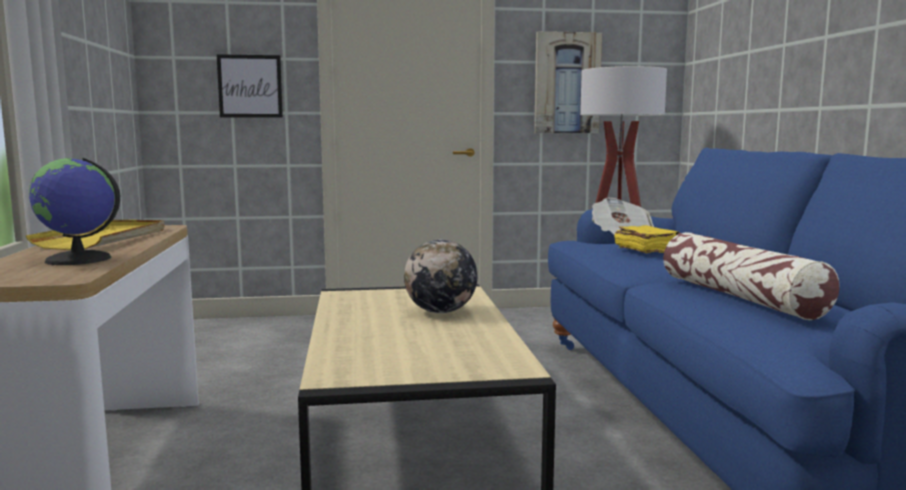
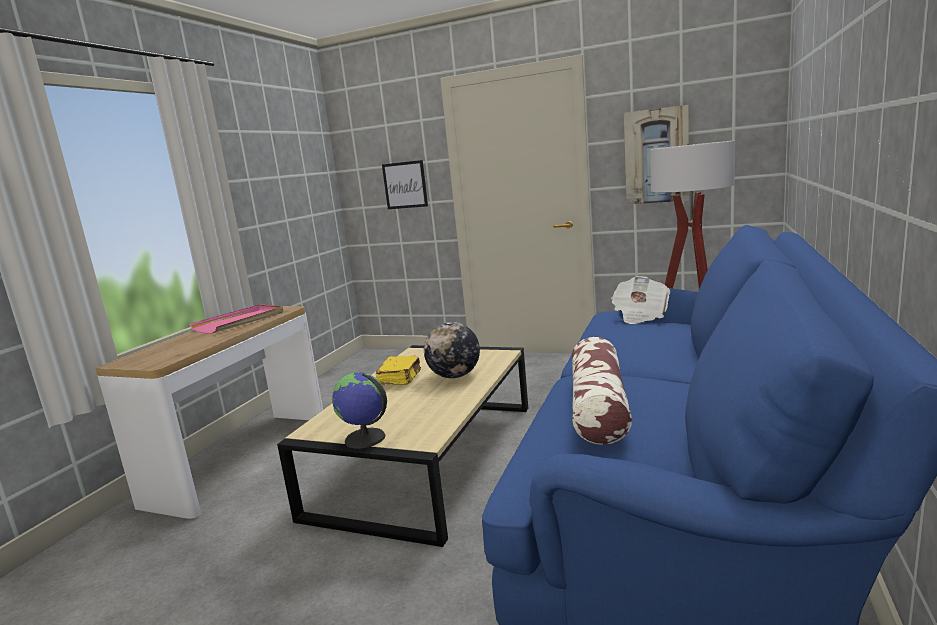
camera: 30 degrees right, 5 degrees up
yellow tray [26,220,165,250] -> pink tray [189,305,283,334]
globe [29,158,120,265] -> globe moved to [332,372,387,449]
yellow book [614,225,680,253] -> yellow book moved to [376,355,421,385]

